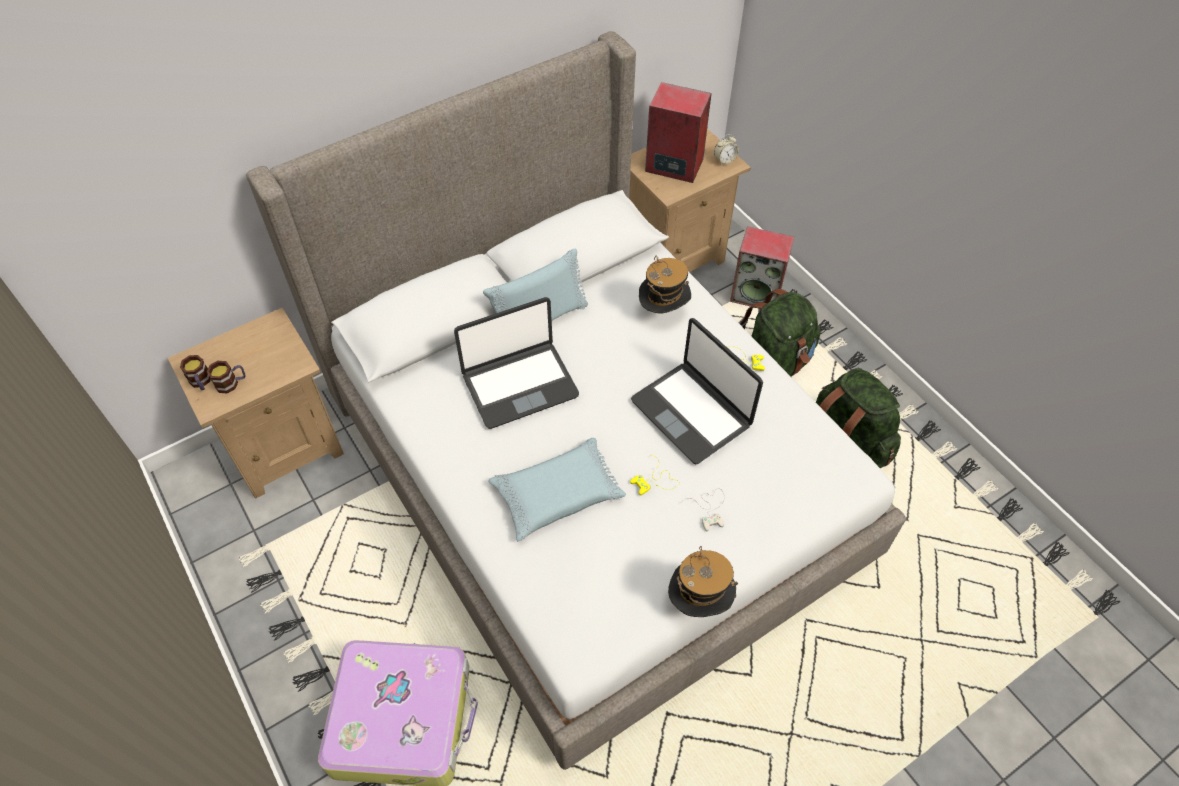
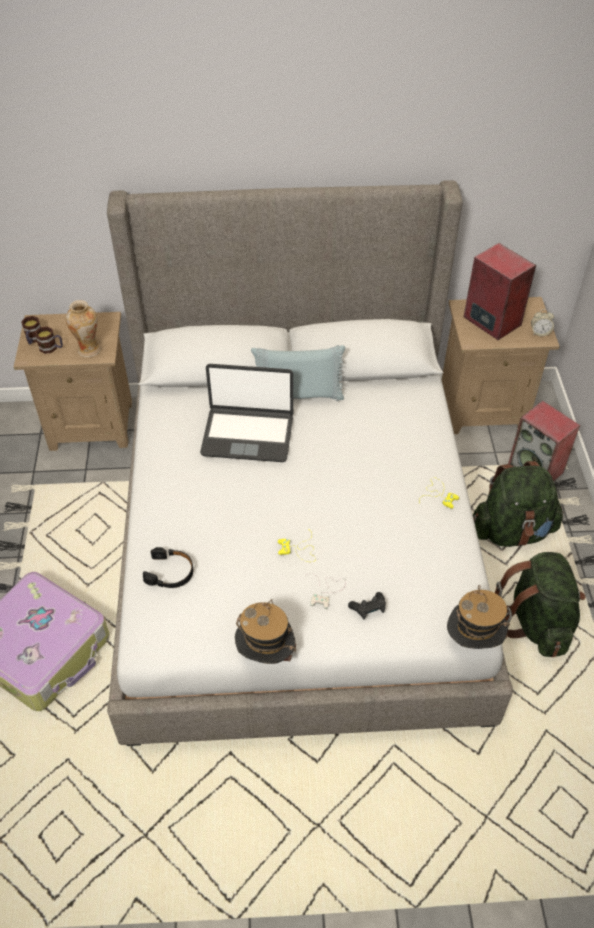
camera: 30 degrees right, 5 degrees down
blue pillow [488,438,626,541] -> none
laptop [631,318,763,464] -> none
hat [639,256,691,314] -> hat moved to [447,585,510,649]
none -> vase [66,300,101,357]
none -> black headphones [143,547,193,588]
none -> black game controller [348,592,386,619]

